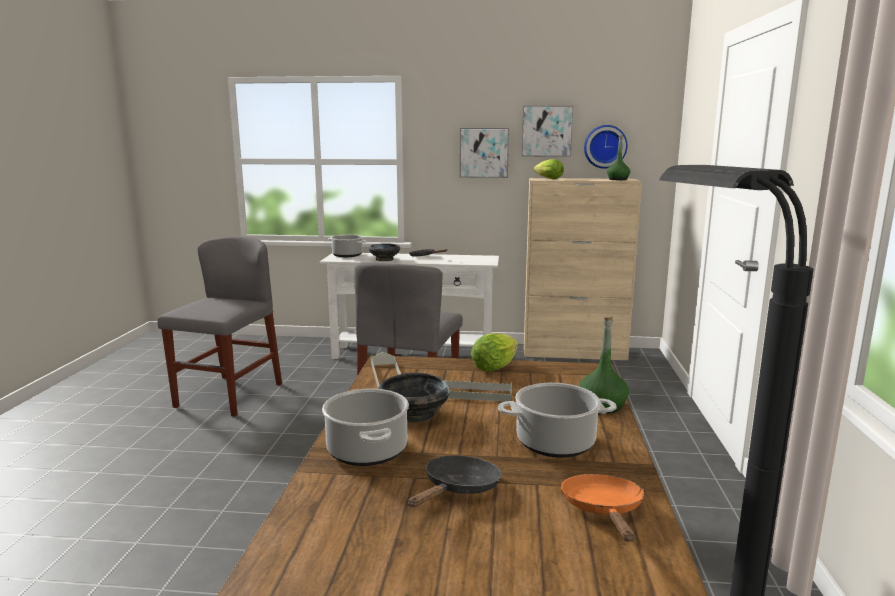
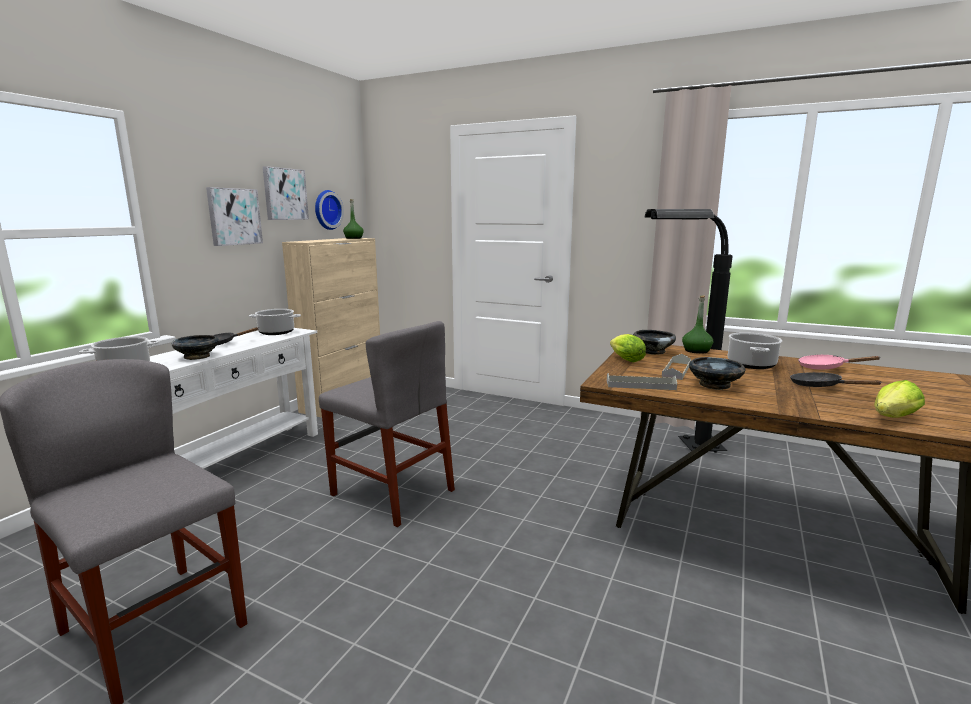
camera: 70 degrees left, 0 degrees up
cooking pot [322,389,409,466] -> cooking pot moved to [249,309,301,335]
lettuce [534,159,564,179] -> lettuce moved to [874,380,925,418]
orange frying pan [560,474,644,542] -> pink frying pan [798,355,881,369]
none -> black bowl [633,330,676,355]

